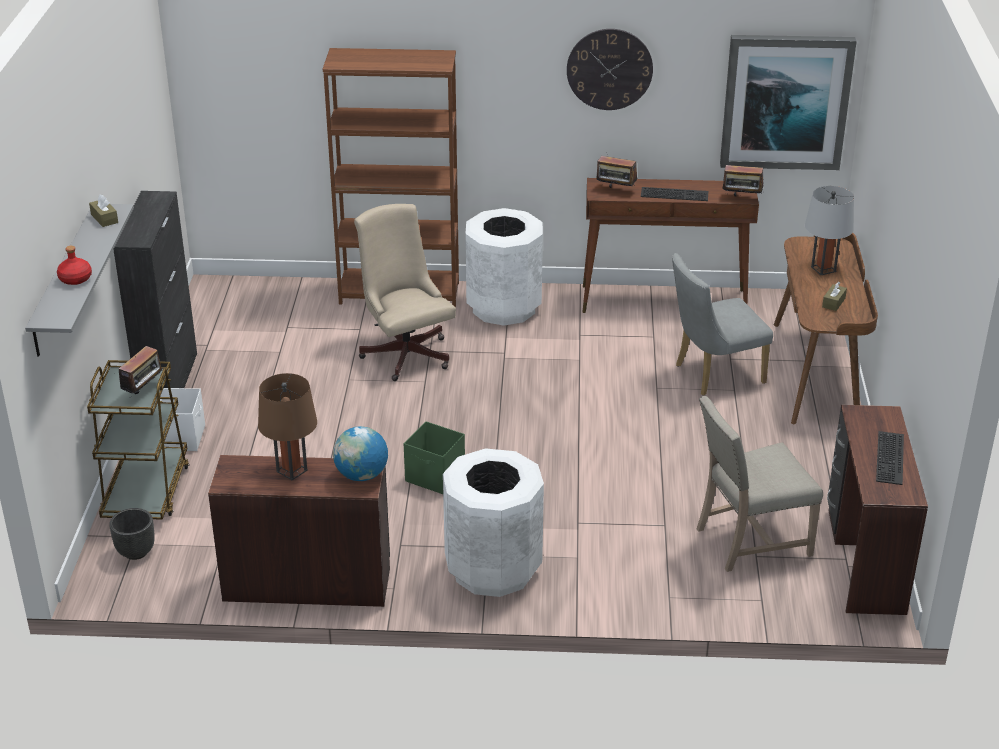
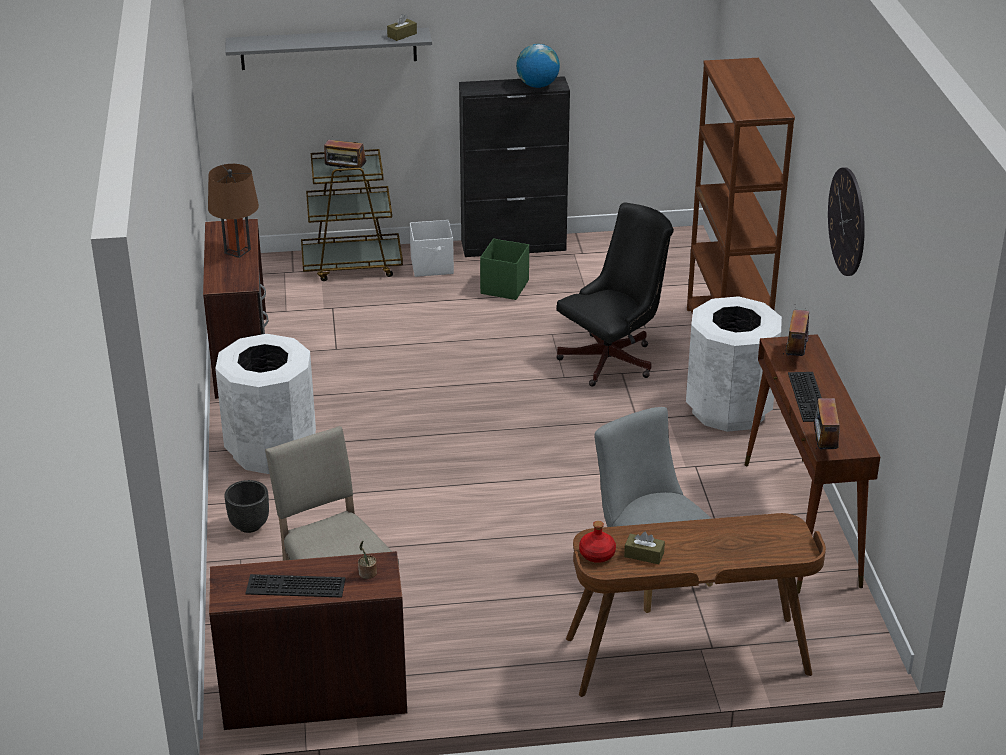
camera: 80 degrees right, 0 degrees up
red bottle [57,246,92,285] -> red bottle moved to [579,521,616,563]
black planter [109,508,155,560] -> black planter moved to [224,480,269,533]
globe [333,426,388,481] -> globe moved to [516,44,560,88]
beige office chair [354,204,456,381] -> black office chair [556,202,674,387]
green storage box [404,421,465,494] -> green storage box moved to [480,238,529,300]
picture [720,35,857,170] -> none
grey table lamp [805,186,854,275] -> none
none -> potted plant [358,541,377,579]

